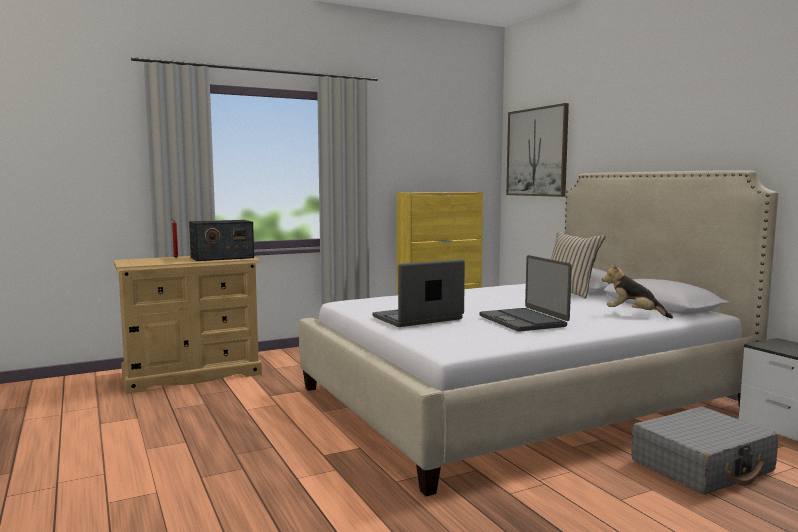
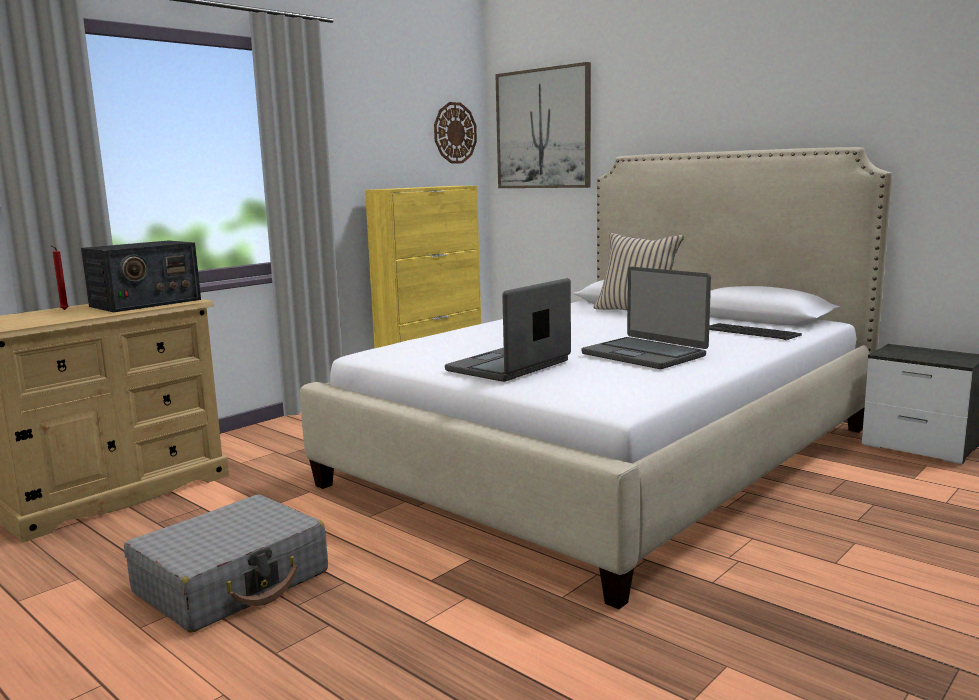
camera: 20 degrees left, 5 degrees up
plush toy [602,264,673,319] -> keyboard [709,323,802,340]
grey suitcase [632,407,778,494] -> grey suitcase moved to [124,495,328,633]
none -> wall clock [434,102,477,164]

